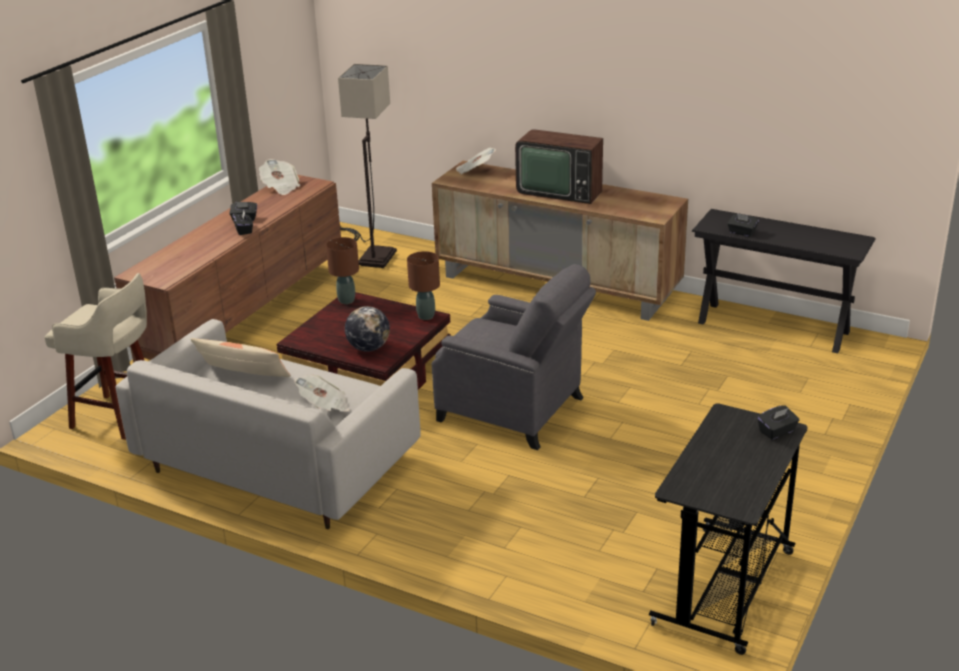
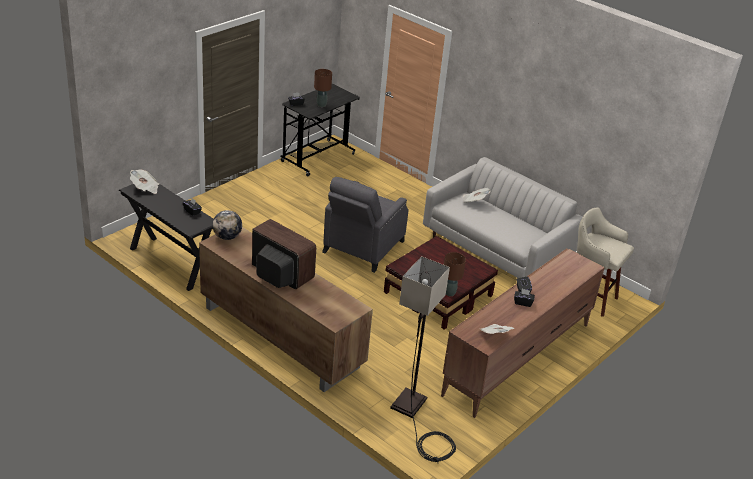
camera: 170 degrees left, 5 degrees up
pillow [191,338,291,377] -> none
globe [345,306,390,352] -> globe moved to [212,210,242,240]
brown table lamp [407,251,440,320] -> brown table lamp moved to [314,69,332,107]
grey armchair [432,264,596,450] -> grey armchair turned 105 degrees counterclockwise [322,177,408,273]
newspaper [456,147,496,175] -> newspaper moved to [130,170,159,194]

